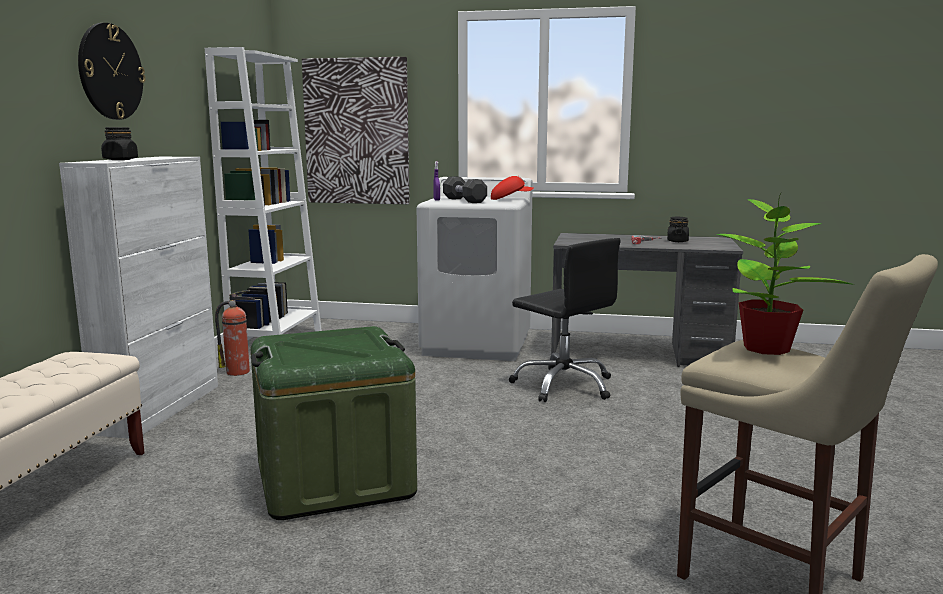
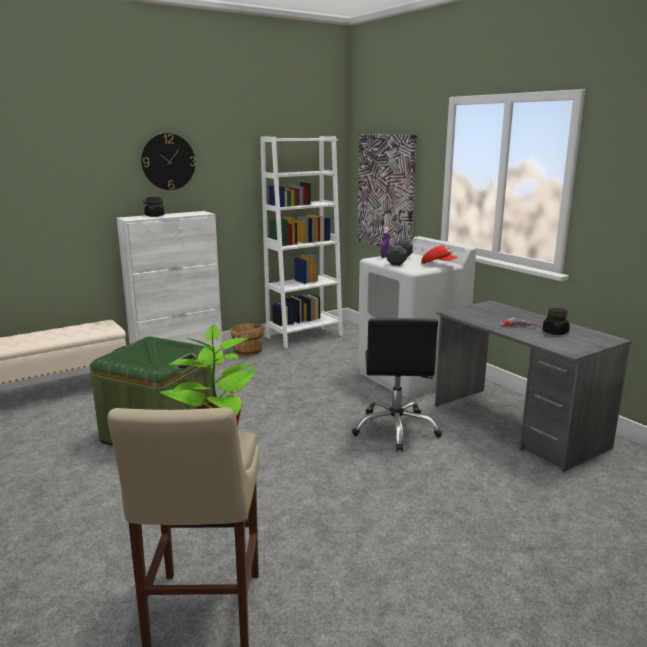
camera: 45 degrees right, 5 degrees up
fire extinguisher [215,290,255,376] -> brown bucket [230,323,265,356]

